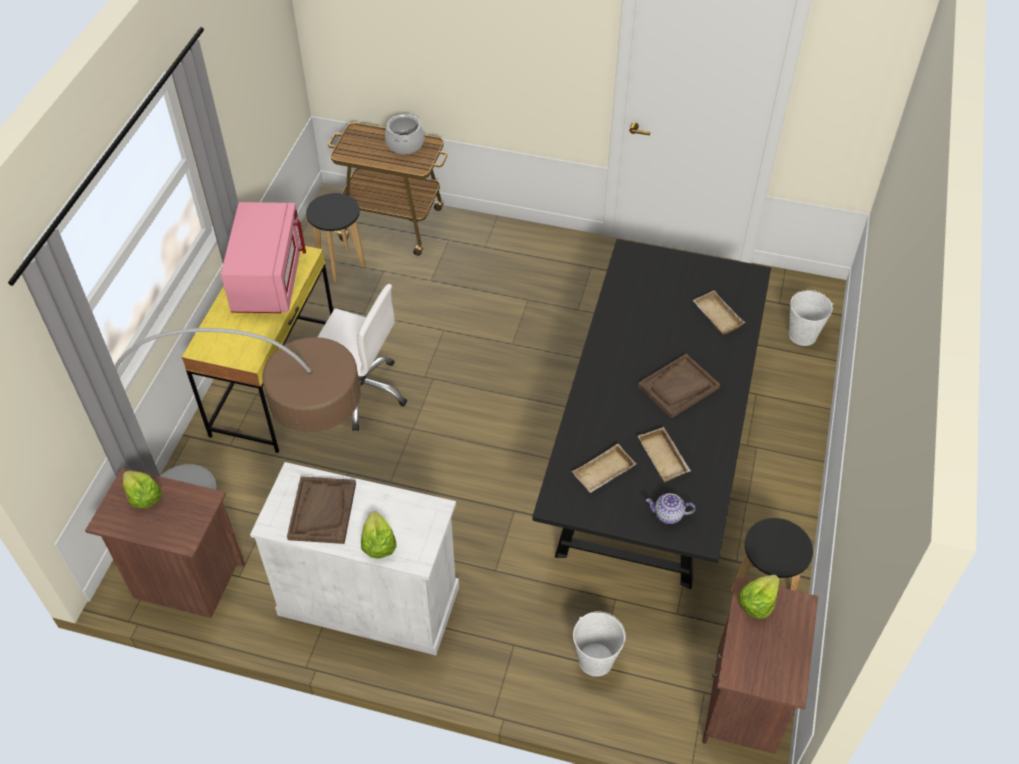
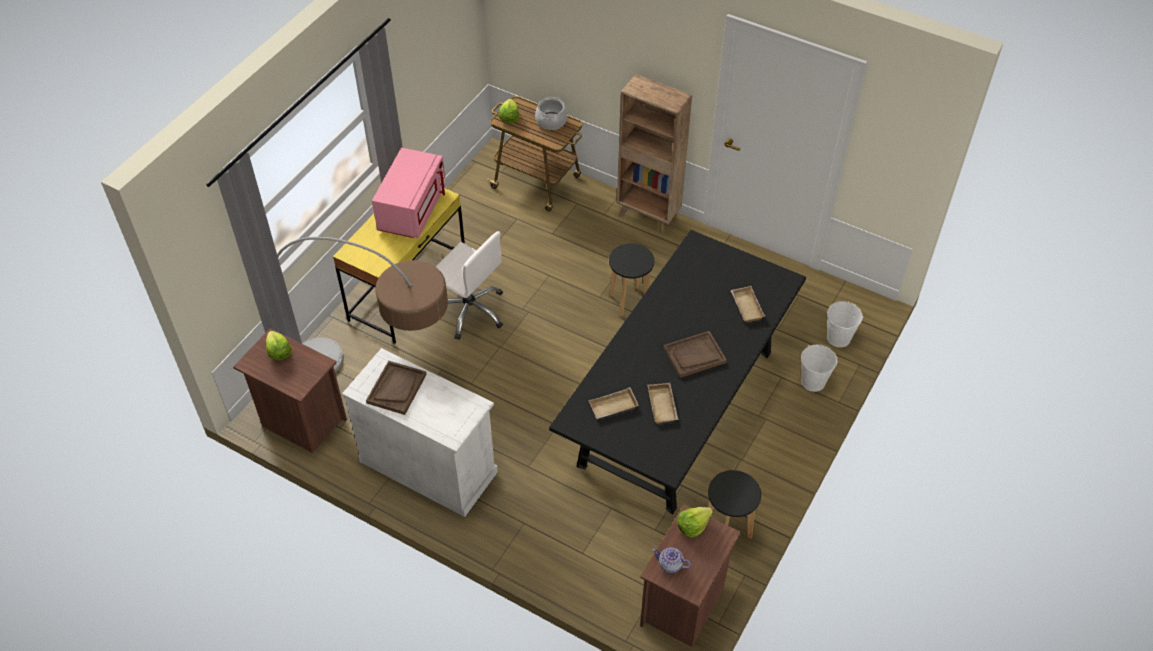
camera: 15 degrees right, 0 degrees up
black stool [306,193,366,282] -> black stool moved to [609,243,654,317]
lettuce [361,511,397,558] -> lettuce moved to [498,99,519,123]
white bucket [573,611,626,677] -> white bucket moved to [801,344,838,392]
teapot [646,493,696,524] -> teapot moved to [652,547,691,573]
none -> brown bookcase [617,74,692,234]

